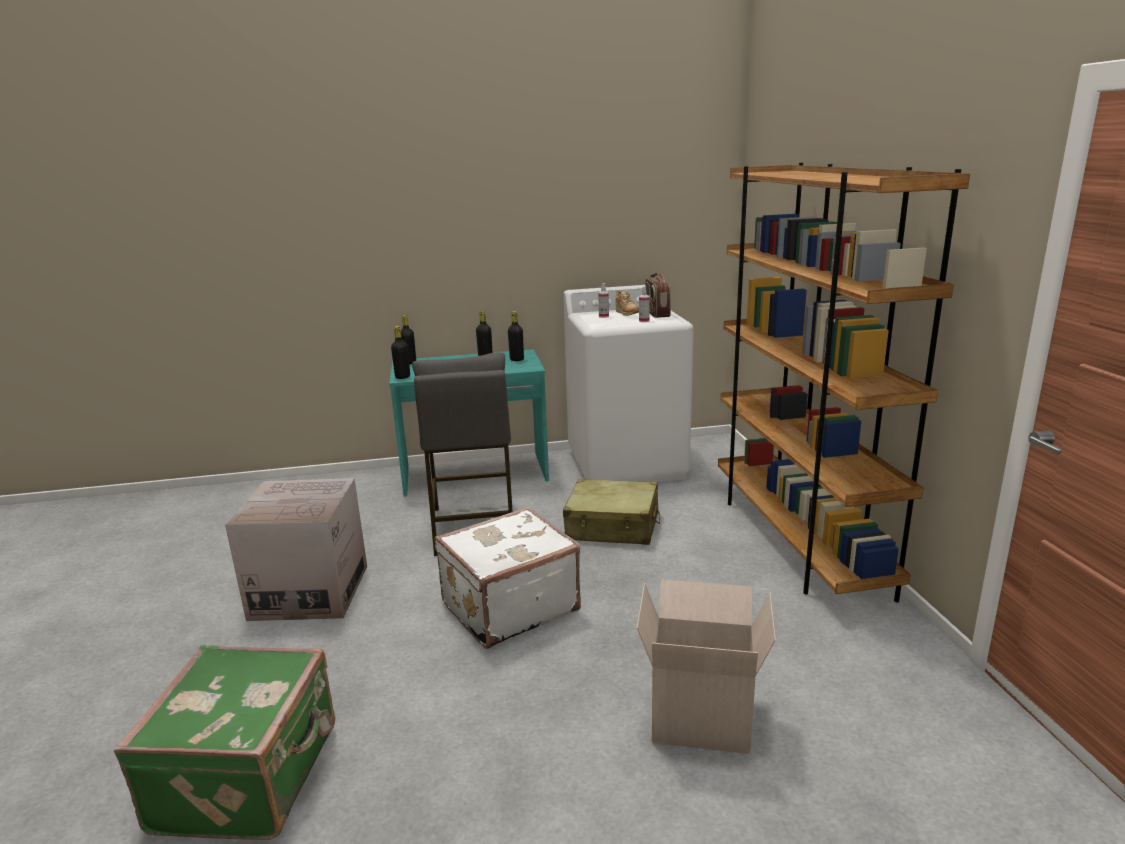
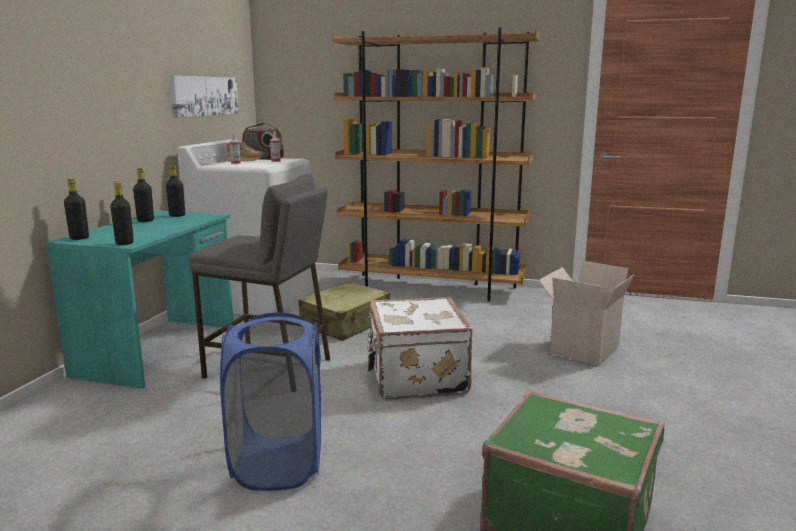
camera: 65 degrees left, 5 degrees down
cardboard box [225,478,367,621] -> blue laundry basket [220,313,321,491]
none -> picture [169,76,239,118]

